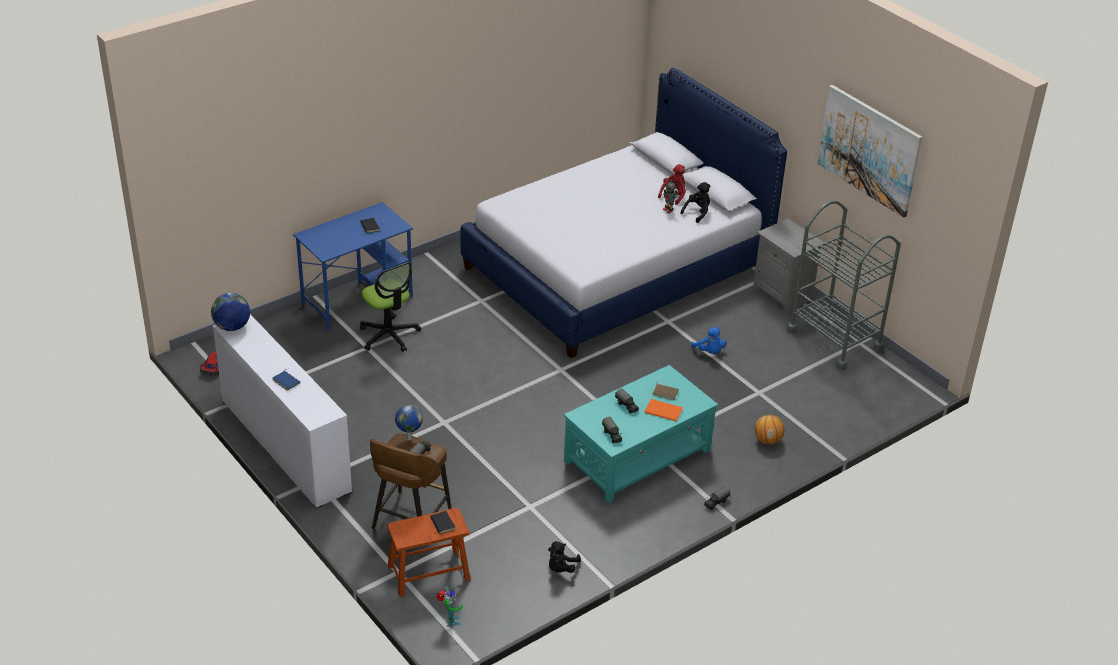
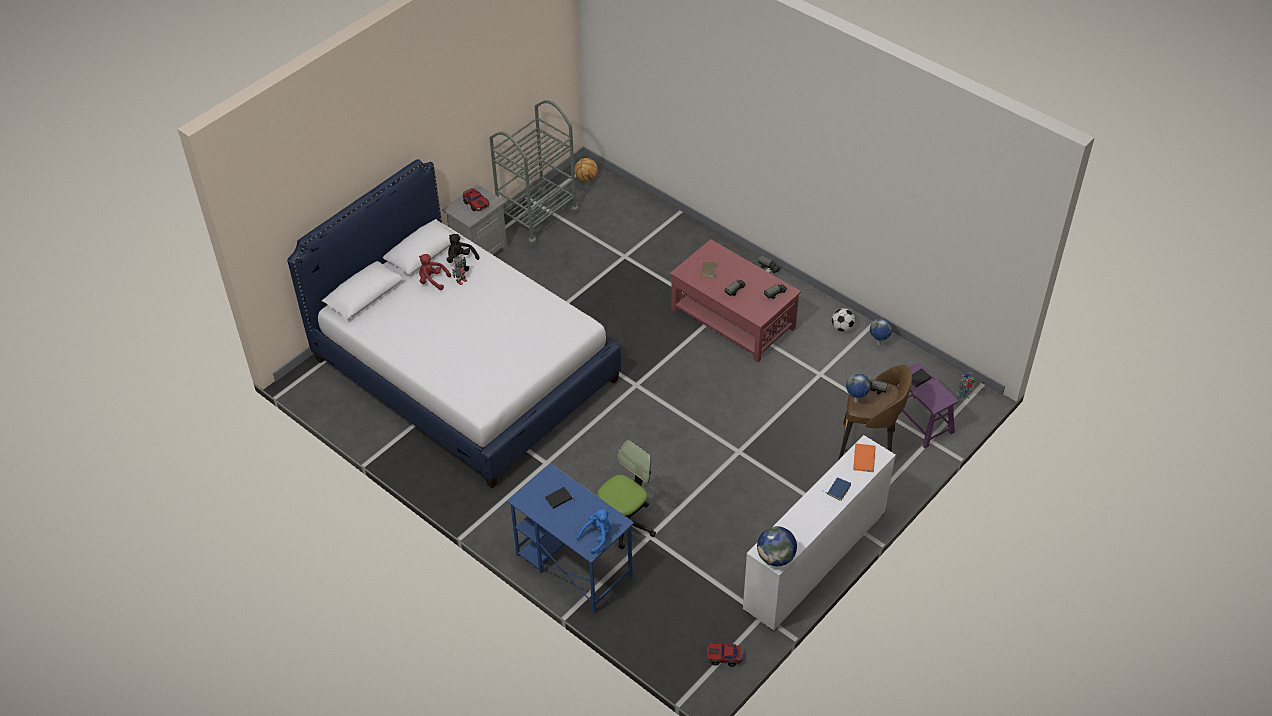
camera: 100 degrees left, 10 degrees up
brown stool [387,508,471,597] -> purple stool [897,363,958,448]
black plush toy [548,541,581,573] -> globe [870,318,892,345]
turquoise coffee table [564,365,718,503] -> red coffee table [670,239,801,363]
orange book [644,399,683,421] -> orange book moved to [853,443,876,472]
blue plush toy [691,327,727,354] -> blue plush toy moved to [576,509,611,554]
basketball [754,415,784,444] -> basketball moved to [574,158,598,181]
picture [817,85,922,218] -> none
none -> toy car [463,188,490,211]
none -> football [832,308,855,332]

